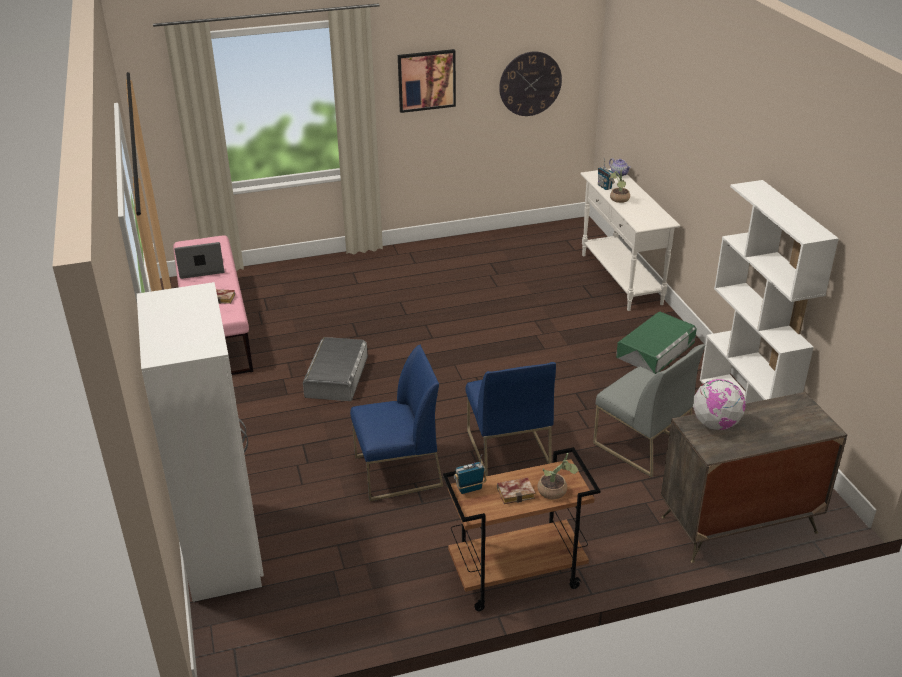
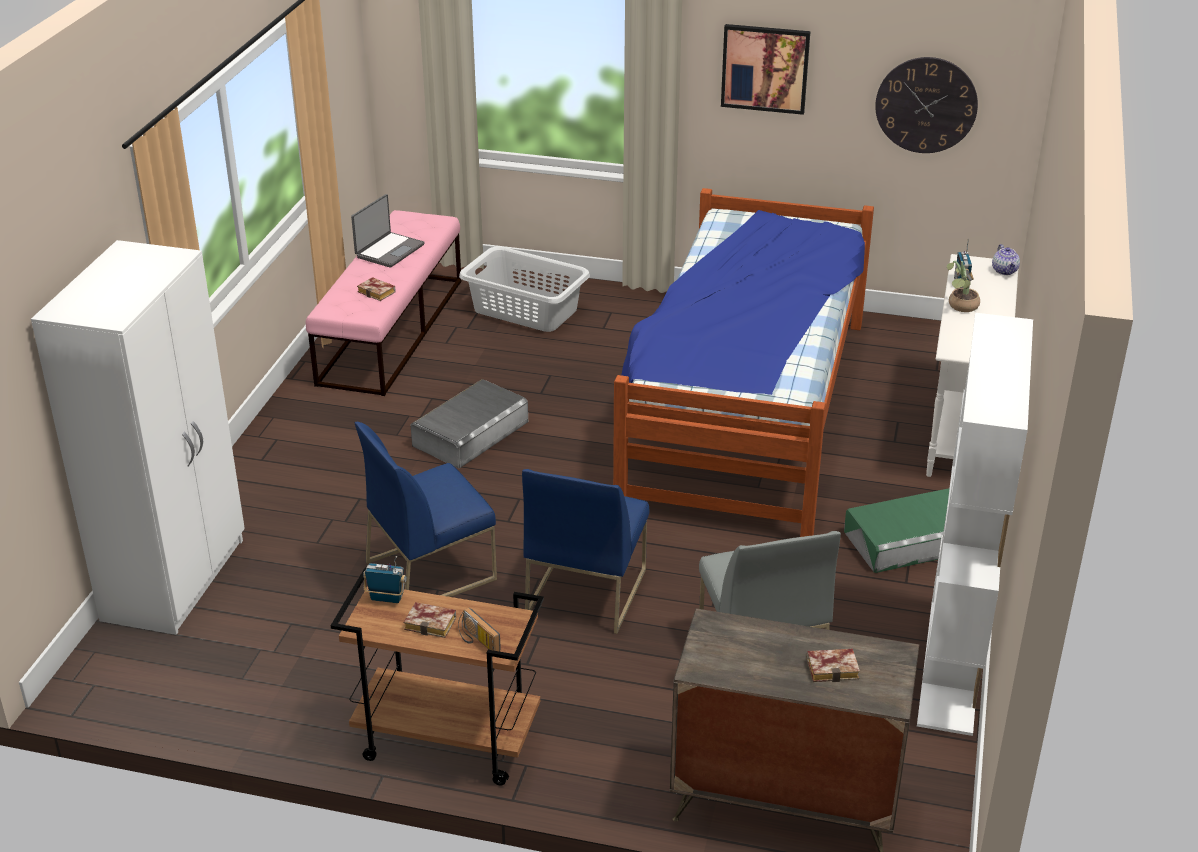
camera: 30 degrees right, 0 degrees up
laptop [174,242,224,279] -> laptop turned 105 degrees clockwise [351,194,425,268]
blue chair [350,345,443,501] -> blue chair turned 135 degrees clockwise [354,422,497,597]
potted plant [537,453,579,499] -> radio [458,607,501,652]
globe [693,379,745,430] -> none
none -> grey laundry basket [459,247,590,332]
none -> bed [613,188,874,537]
none -> book [806,648,860,682]

